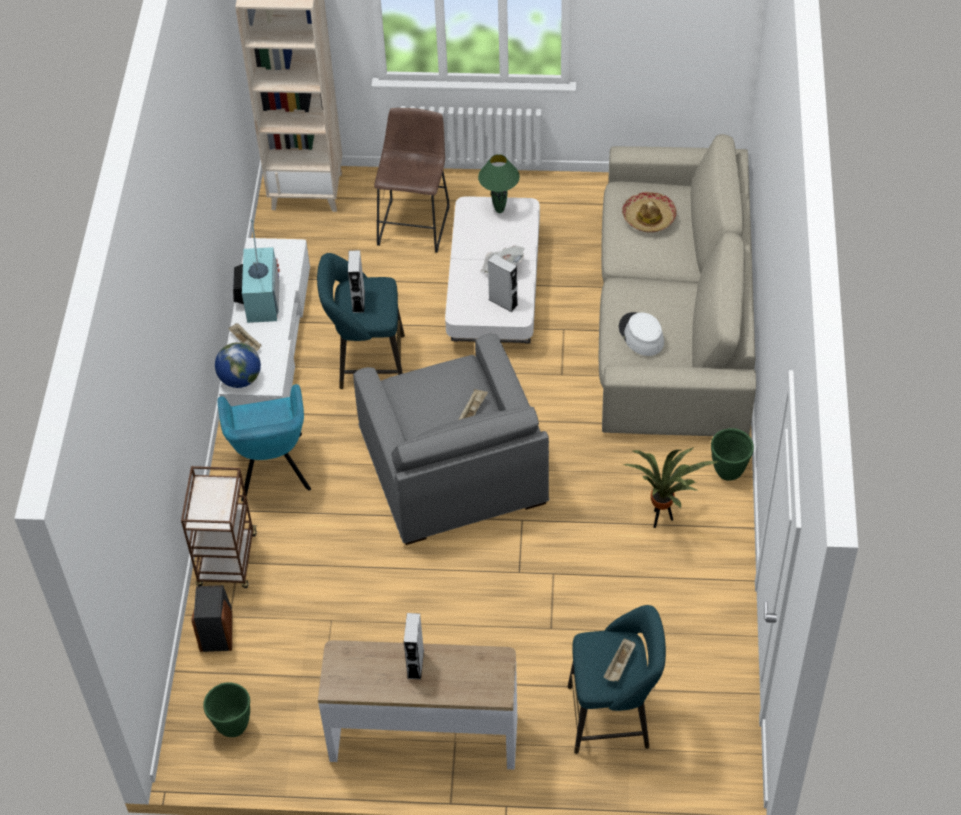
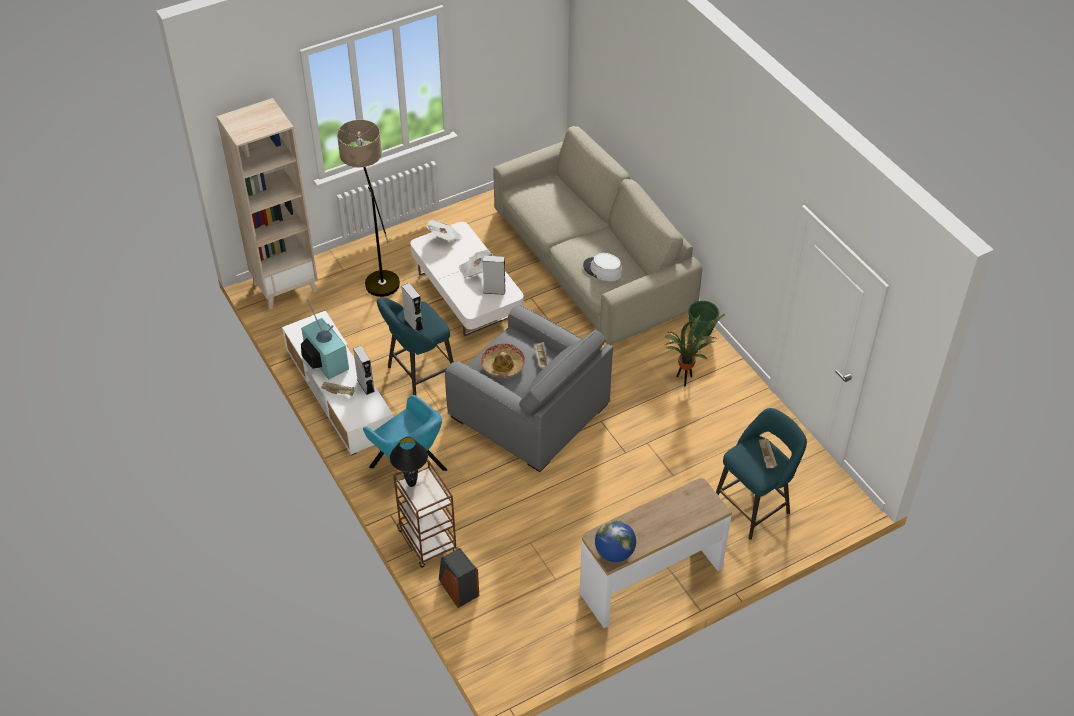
camera: 35 degrees left, 5 degrees down
green planter [203,682,250,737] -> none
globe [215,342,261,388] -> globe moved to [595,521,636,562]
brown stool [374,108,450,253] -> floor lamp [337,120,400,297]
grey speaker [404,613,424,679] -> grey speaker moved to [353,346,375,395]
green table lamp [478,154,520,213] -> newspaper [426,220,462,241]
hat [622,192,677,233] -> hat moved to [481,344,525,377]
none -> black table lamp [390,437,428,487]

